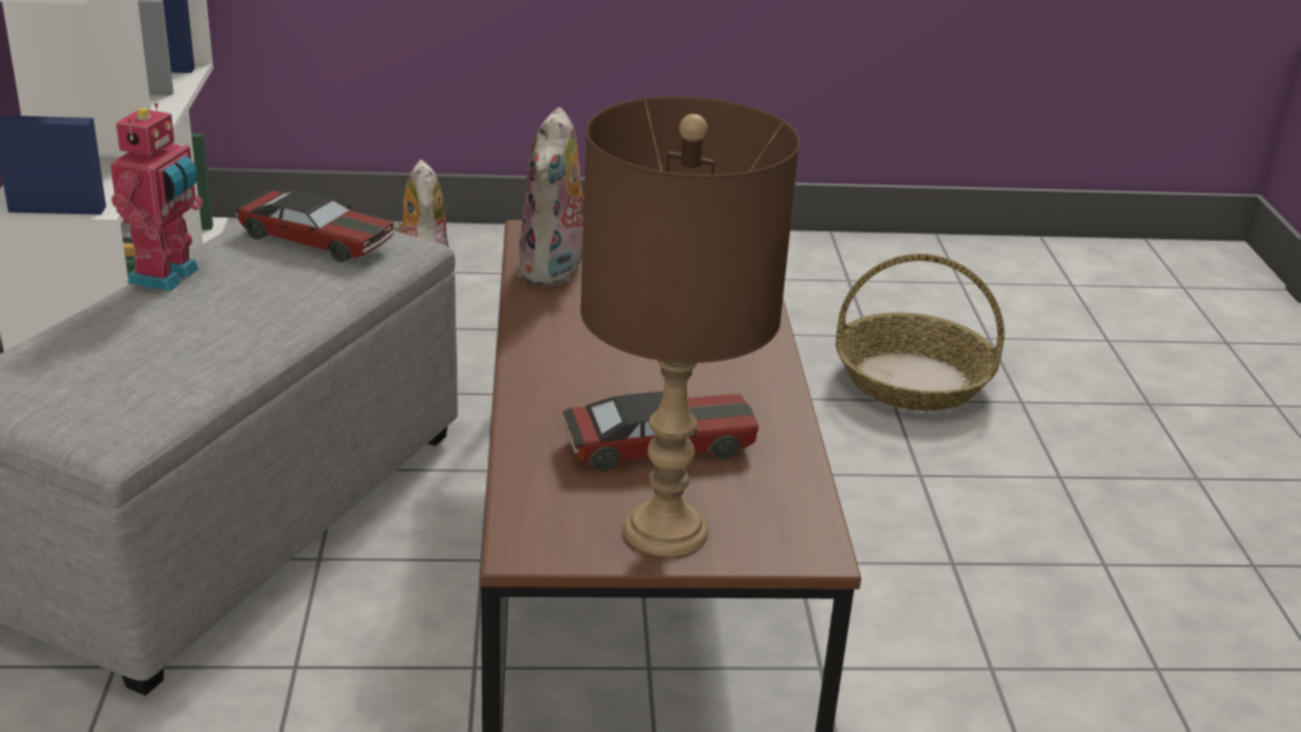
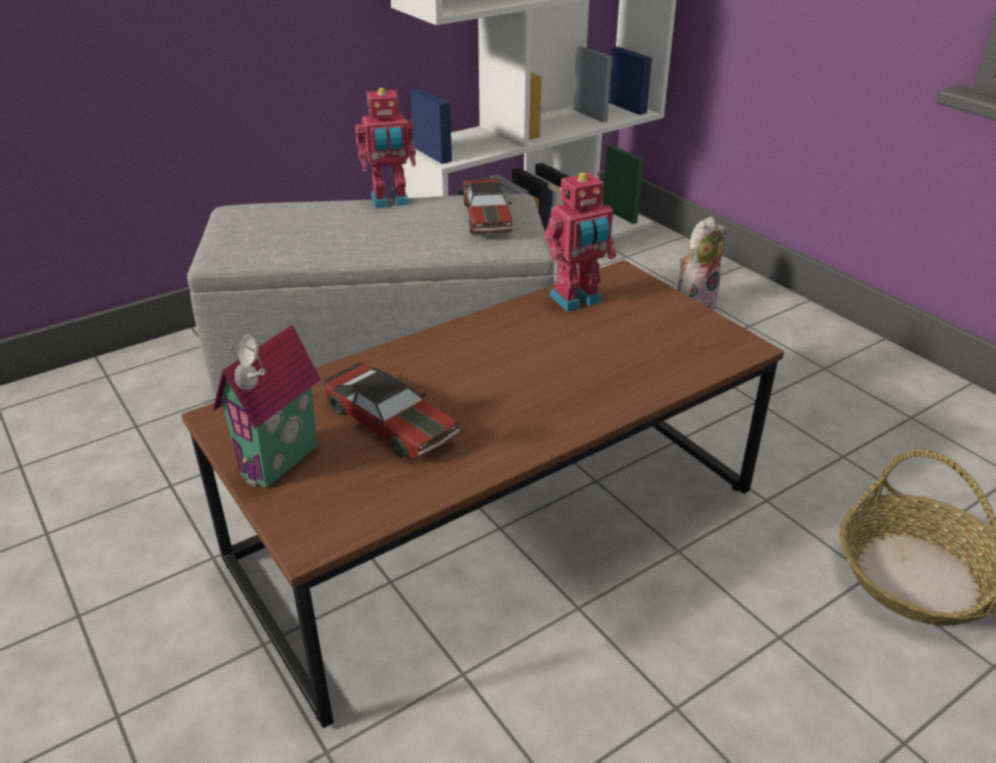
camera: 60 degrees right, 5 degrees up
plush toy [518,107,584,287] -> toy robot [544,172,616,312]
brown table lamp [580,96,800,557] -> toy house [213,325,321,488]

